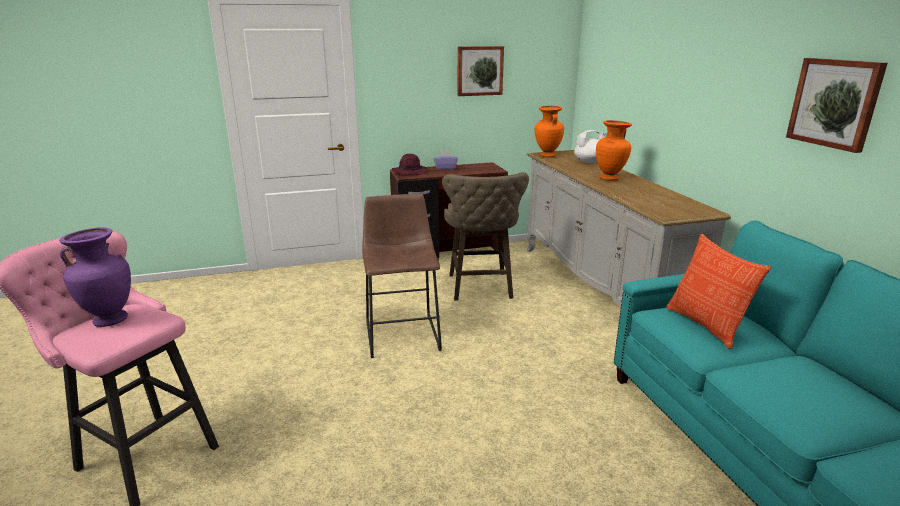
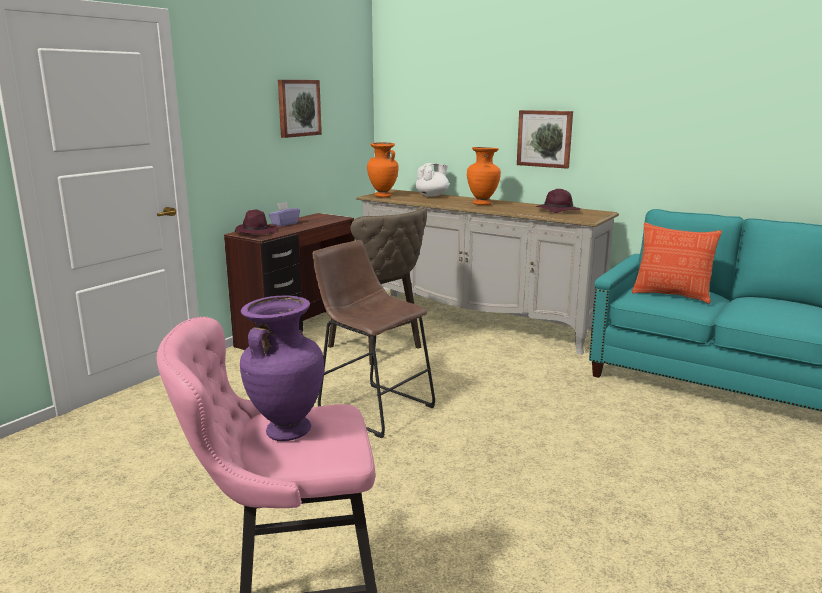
camera: 40 degrees left, 5 degrees down
picture [786,58,888,153] -> picture moved to [517,110,573,169]
none -> purple hat [536,189,581,213]

